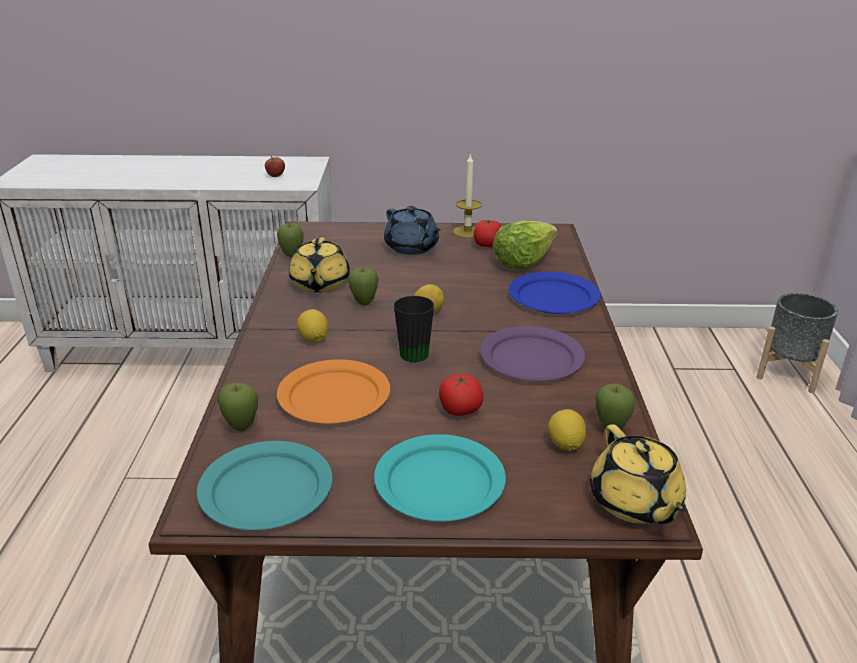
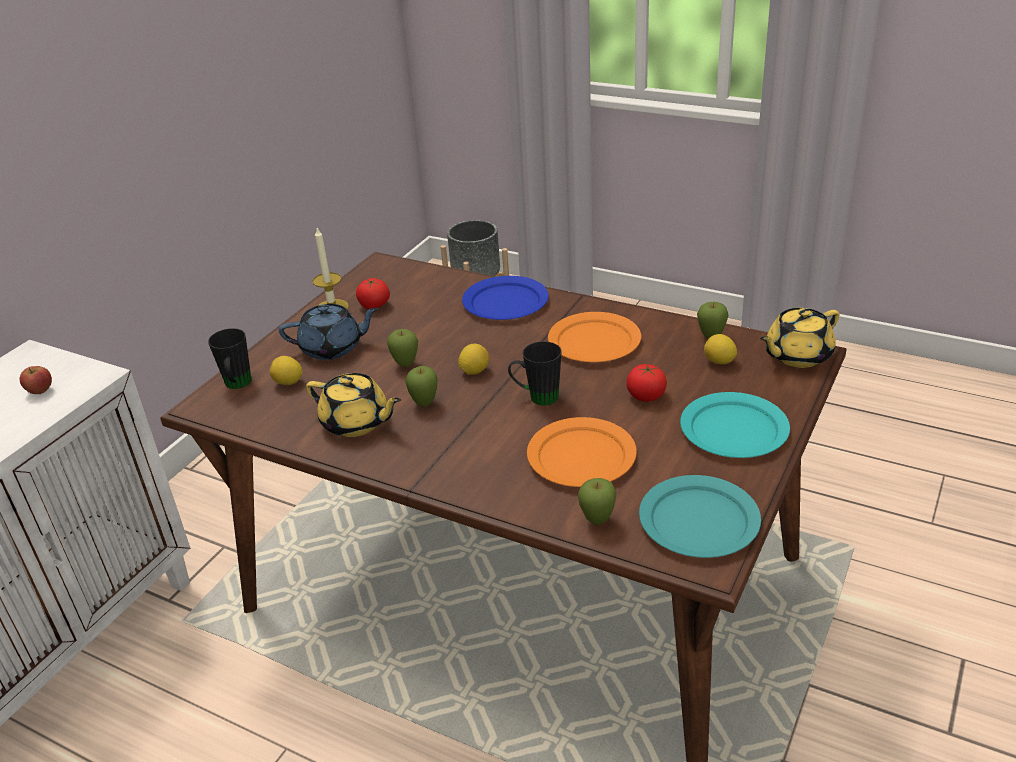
camera: 60 degrees left, 5 degrees up
apple [277,223,304,258] -> apple moved to [387,329,418,367]
lemon [297,309,328,342] -> lemon moved to [270,356,303,385]
purple plate [480,326,585,381] -> orange plate [548,312,641,362]
lettuce [493,221,557,270] -> none
yellow teapot [590,424,687,524] -> yellow teapot turned 135 degrees clockwise [760,308,839,368]
none -> black mug [208,328,252,389]

